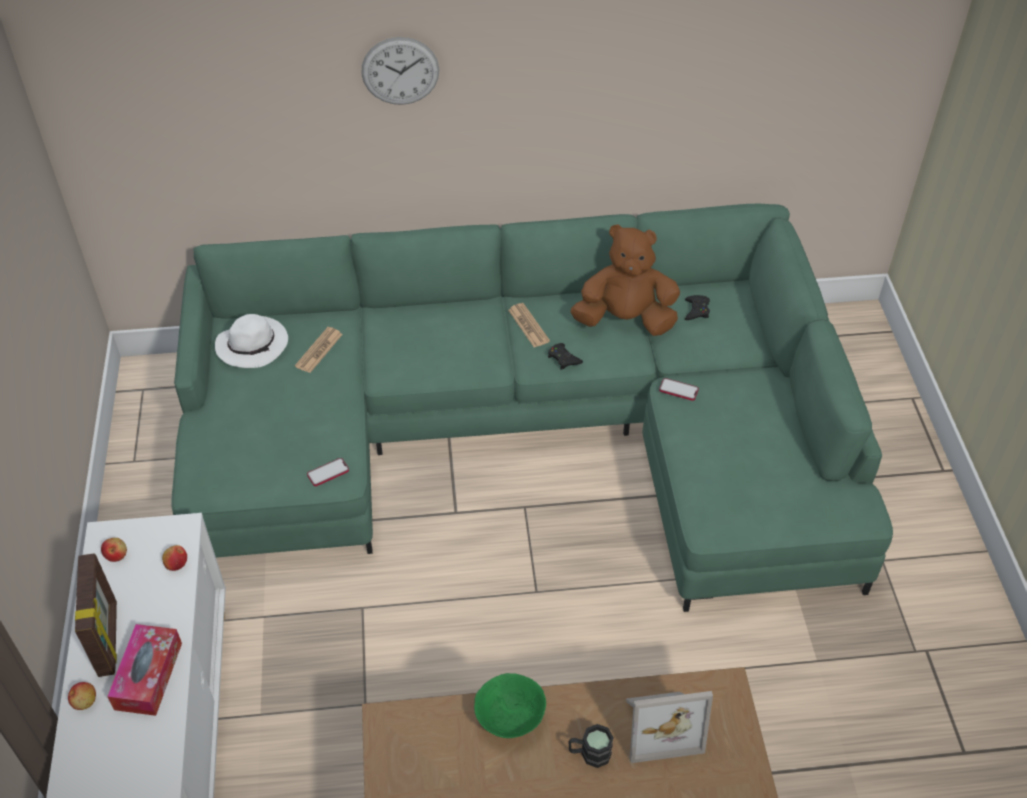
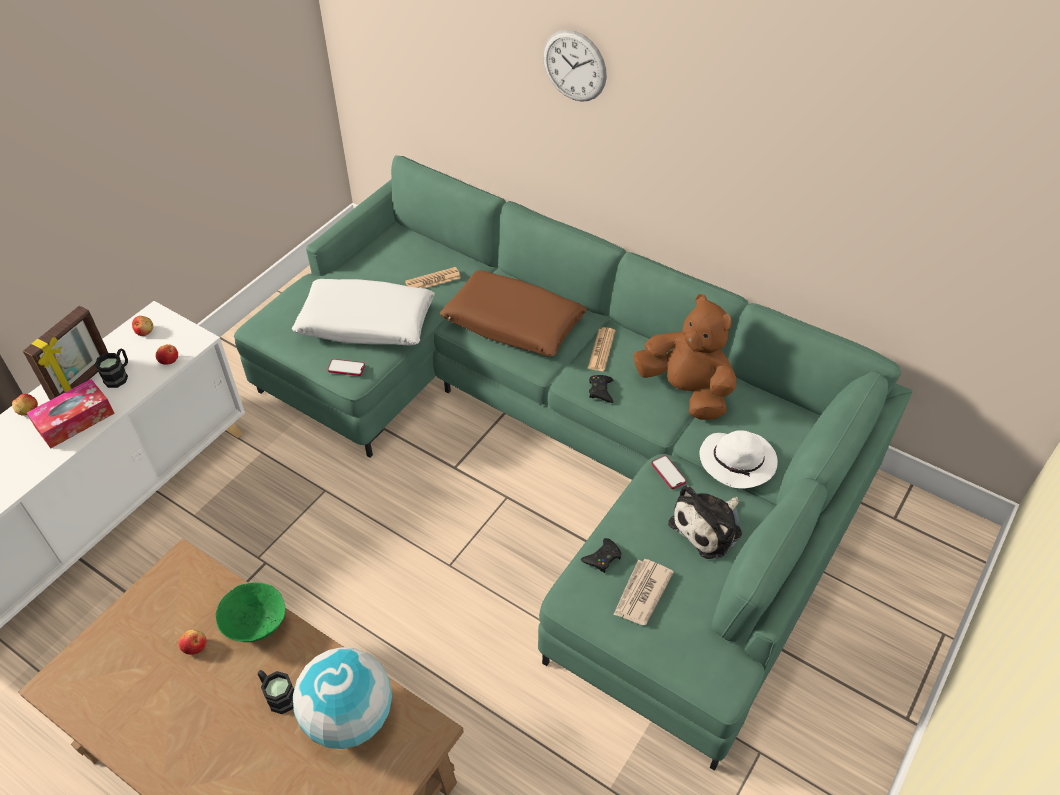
camera: 40 degrees right, 0 degrees up
white hat [215,314,288,368] -> white hat moved to [699,430,778,488]
picture frame [626,691,713,763] -> globe [293,647,392,749]
black game controller [685,295,710,320] -> black game controller moved to [581,538,621,573]
none -> black mug [95,349,128,388]
none -> apple [179,630,207,655]
none -> white pillow [292,279,435,346]
none -> brown pillow [440,270,587,356]
none -> newspaper [614,559,674,625]
none -> plush toy [668,485,742,559]

